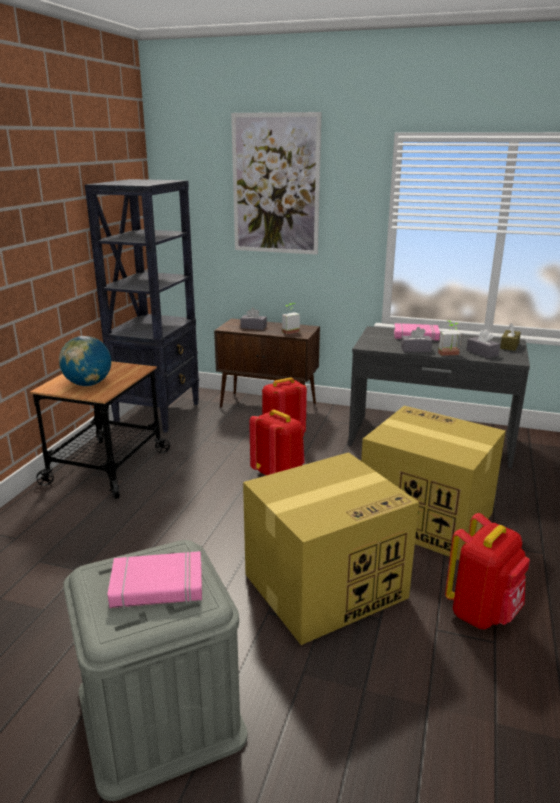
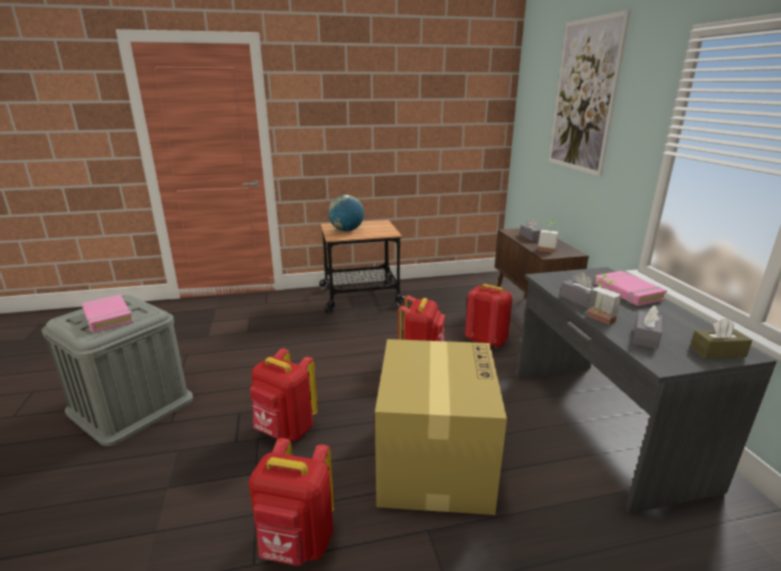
camera: 60 degrees right, 0 degrees up
black bookcase [85,179,199,433] -> none
cardboard box [243,452,419,645] -> red backpack [250,348,318,441]

